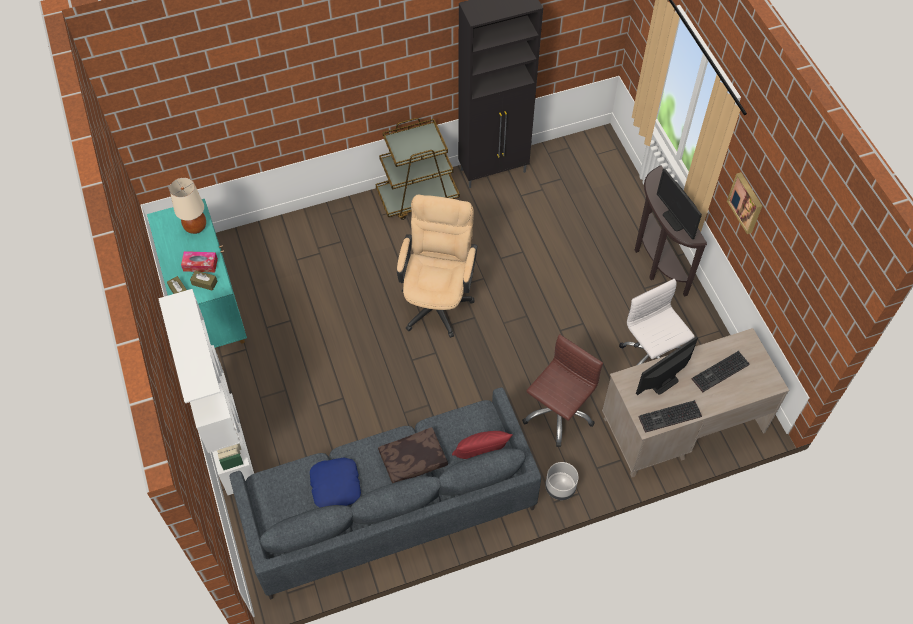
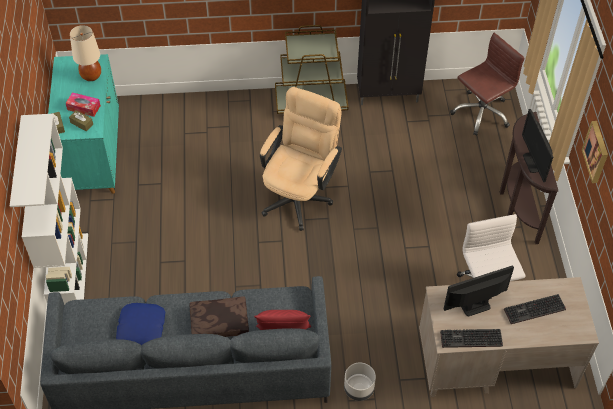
camera: 15 degrees right, 5 degrees down
brown office chair [522,334,603,447] -> brown office chair moved to [450,33,525,136]

